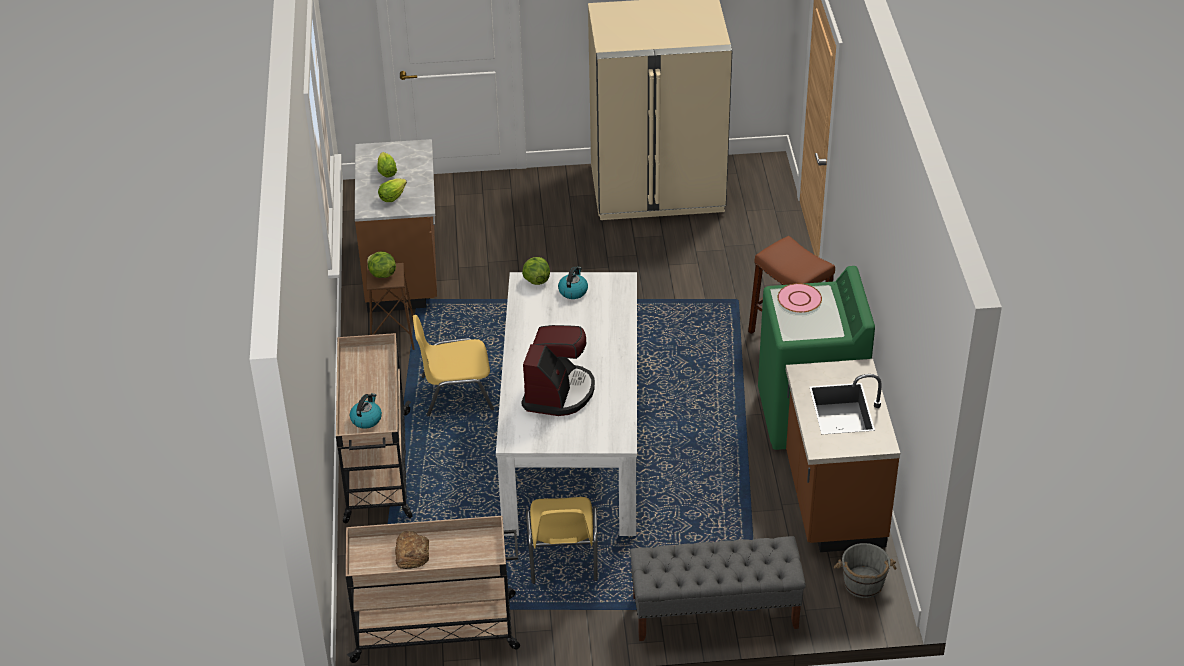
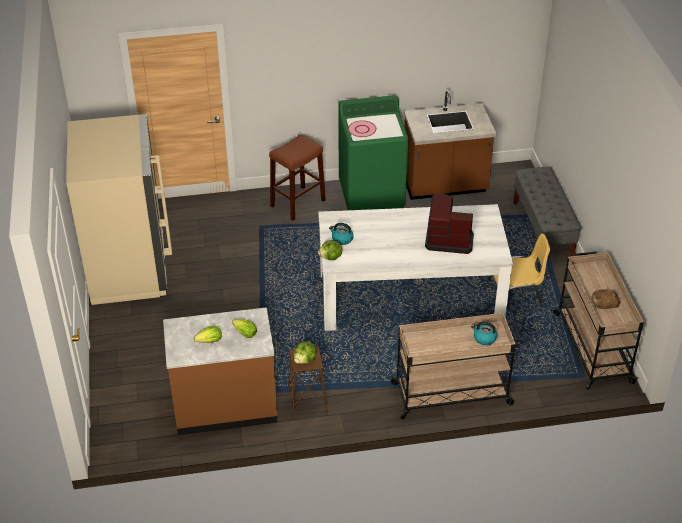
camera: 95 degrees left, 0 degrees up
yellow chair [413,315,494,416] -> none
grey bucket [834,543,897,598] -> none

